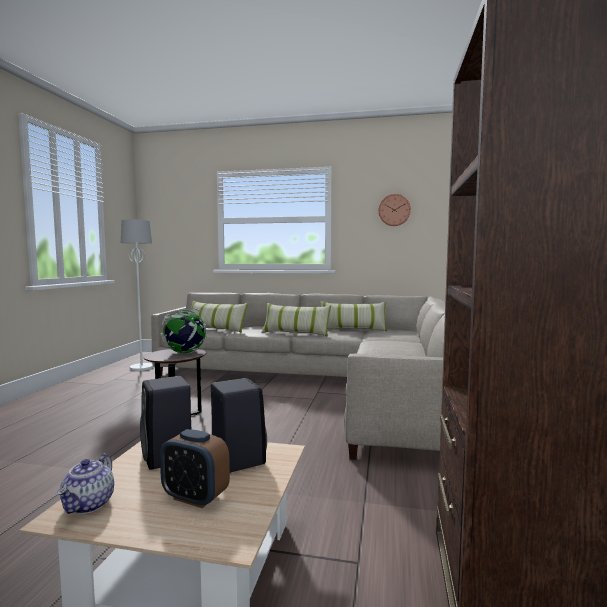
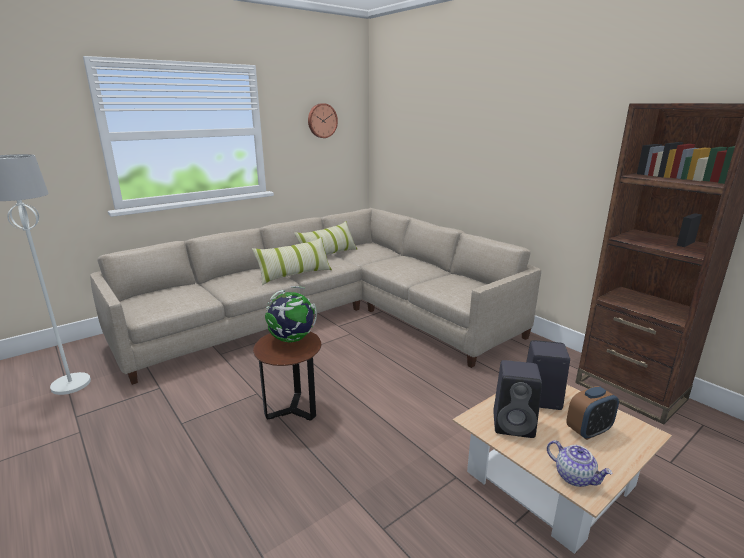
camera: 50 degrees left, 15 degrees up
pillow [191,300,249,333] -> none

